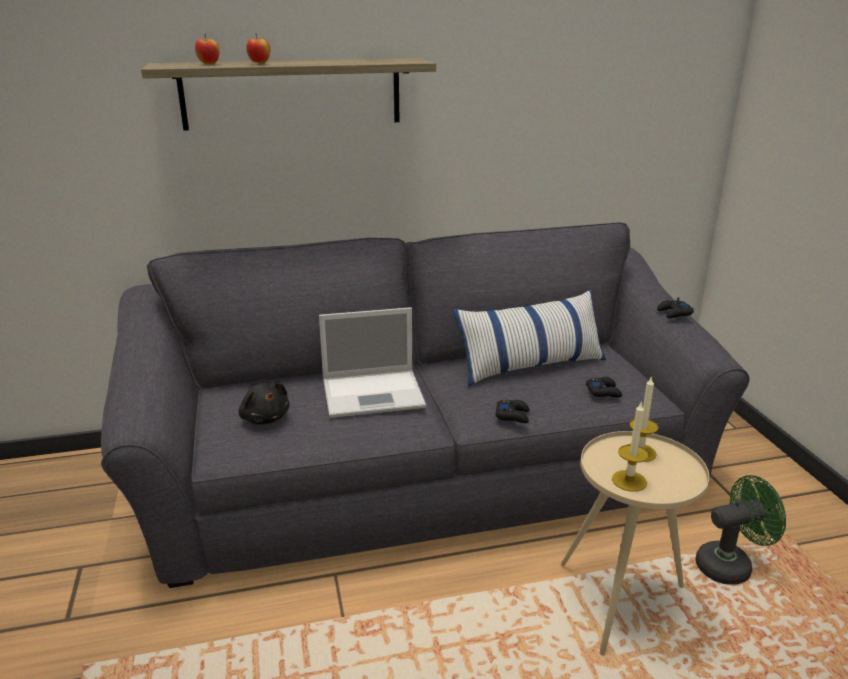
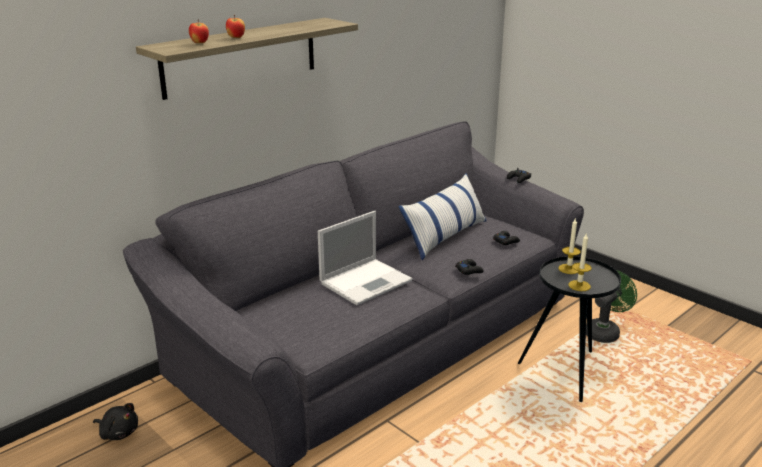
camera: 30 degrees left, 0 degrees up
black plush toy [239,383,289,424] -> black plush toy moved to [93,403,138,440]
beige side table [561,431,710,656] -> black side table [518,256,621,402]

